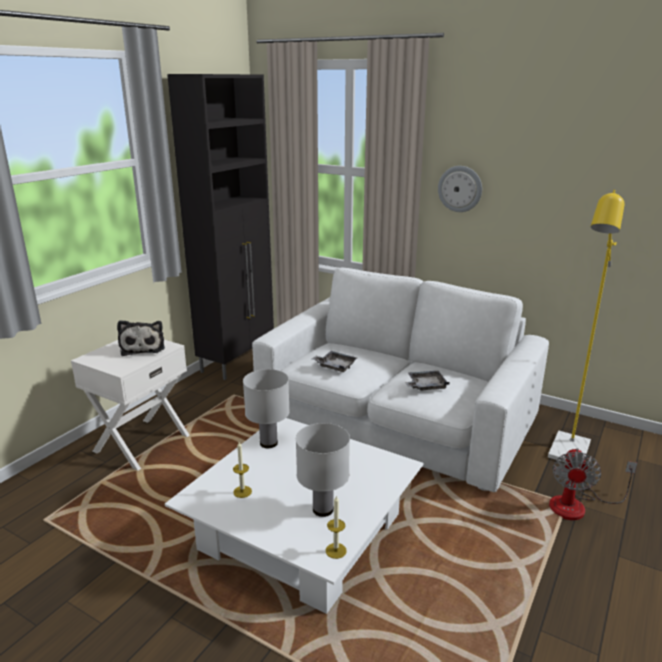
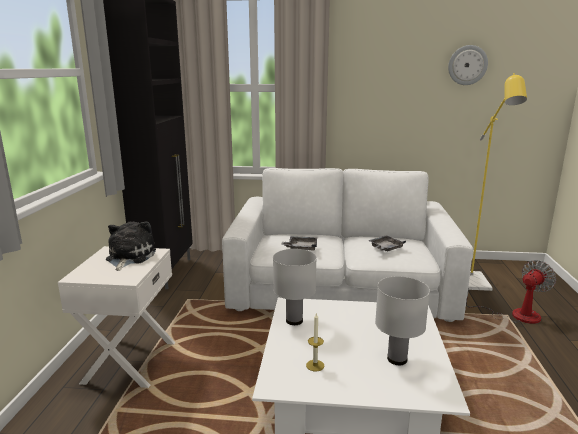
camera: 25 degrees left, 5 degrees down
plush toy [117,320,165,356] -> plush toy turned 135 degrees counterclockwise [106,221,156,271]
candle [326,495,347,559] -> none
wall clock [438,166,482,212] -> wall clock moved to [448,45,488,85]
fan [549,448,637,520] -> fan turned 120 degrees counterclockwise [466,260,556,324]

